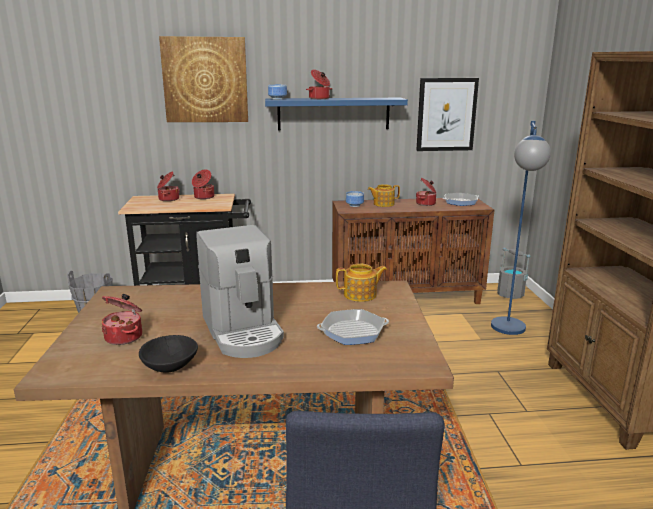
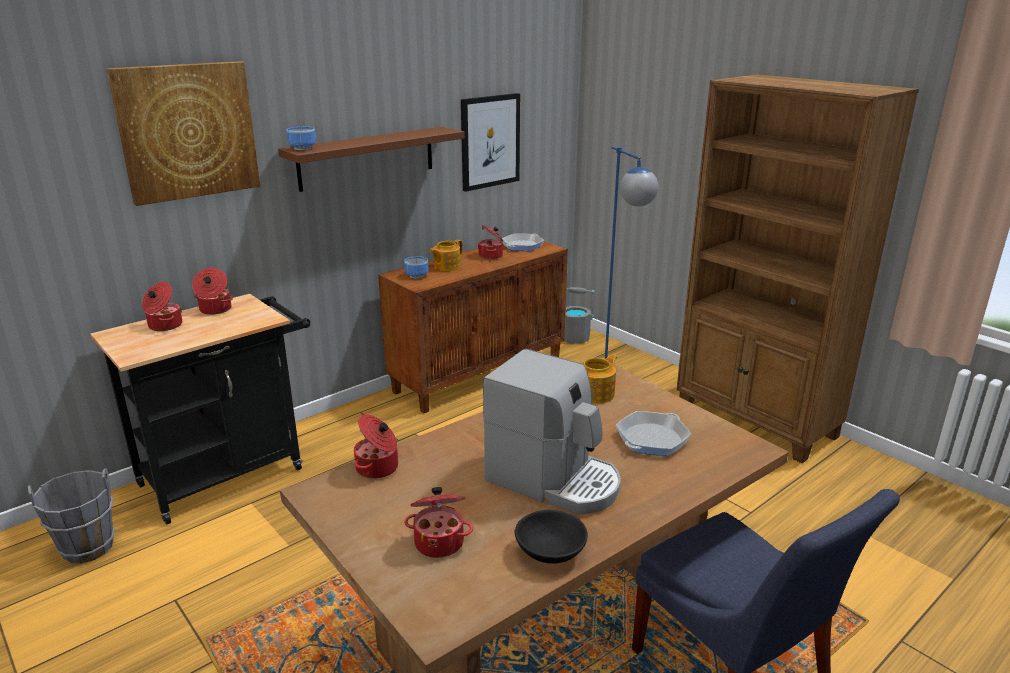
camera: 35 degrees left, 5 degrees up
blue shelf [265,98,408,131] -> brown shelf [278,127,465,192]
cooking pot [306,69,333,99] -> cooking pot moved to [354,414,398,479]

